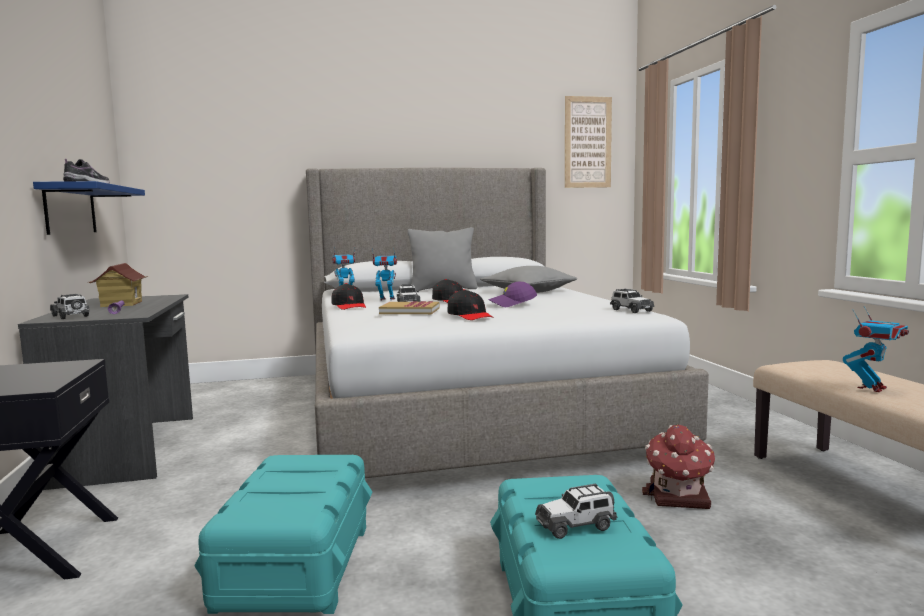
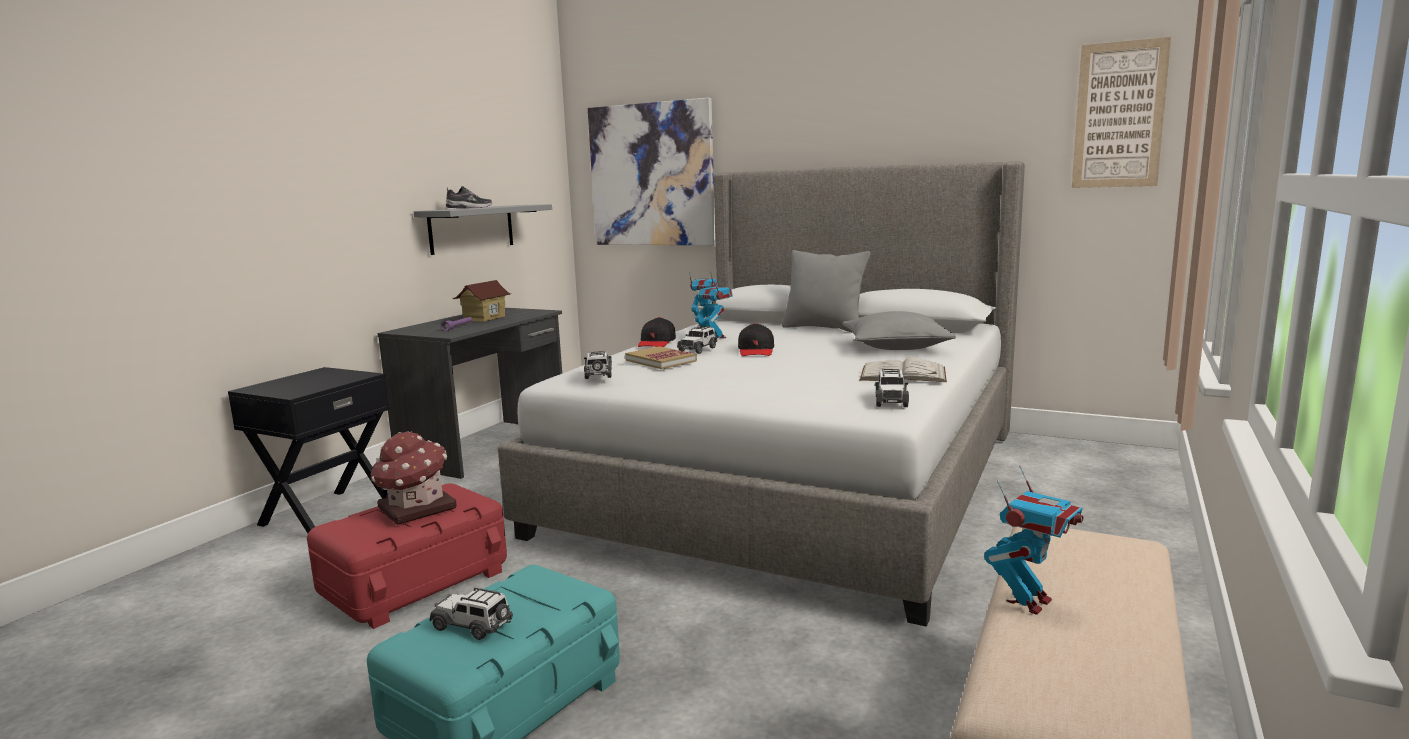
camera: 40 degrees right, 5 degrees up
blue shelf [33,181,145,235] -> grey shelf [414,204,552,255]
toy car [50,294,89,319] -> toy car moved to [584,351,612,379]
turquoise storage box [194,455,372,614] -> red storage box [307,483,507,629]
black cap [448,289,493,320] -> none
purple cap [488,281,537,307] -> none
toy house [642,424,715,509] -> toy house moved to [370,431,457,525]
toy robot [843,306,909,392] -> toy robot turned 45 degrees counterclockwise [984,466,1084,615]
none -> picture [588,98,715,245]
none -> white book [860,357,947,382]

